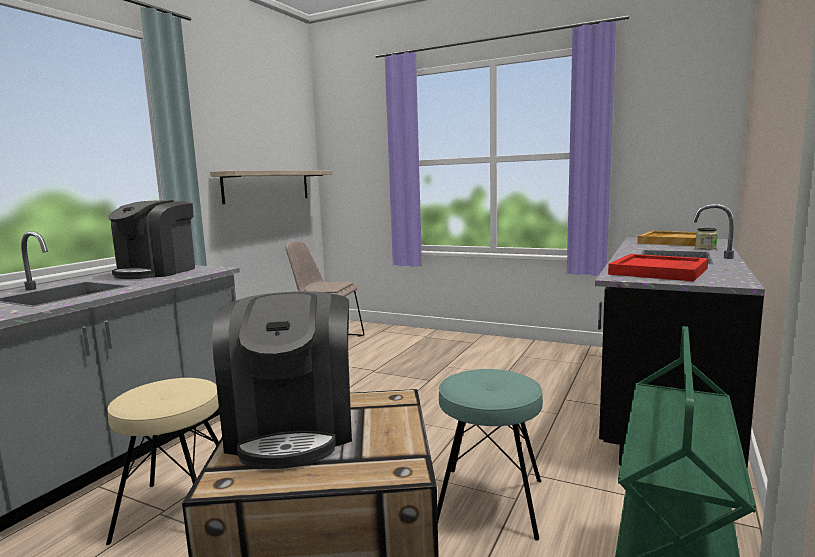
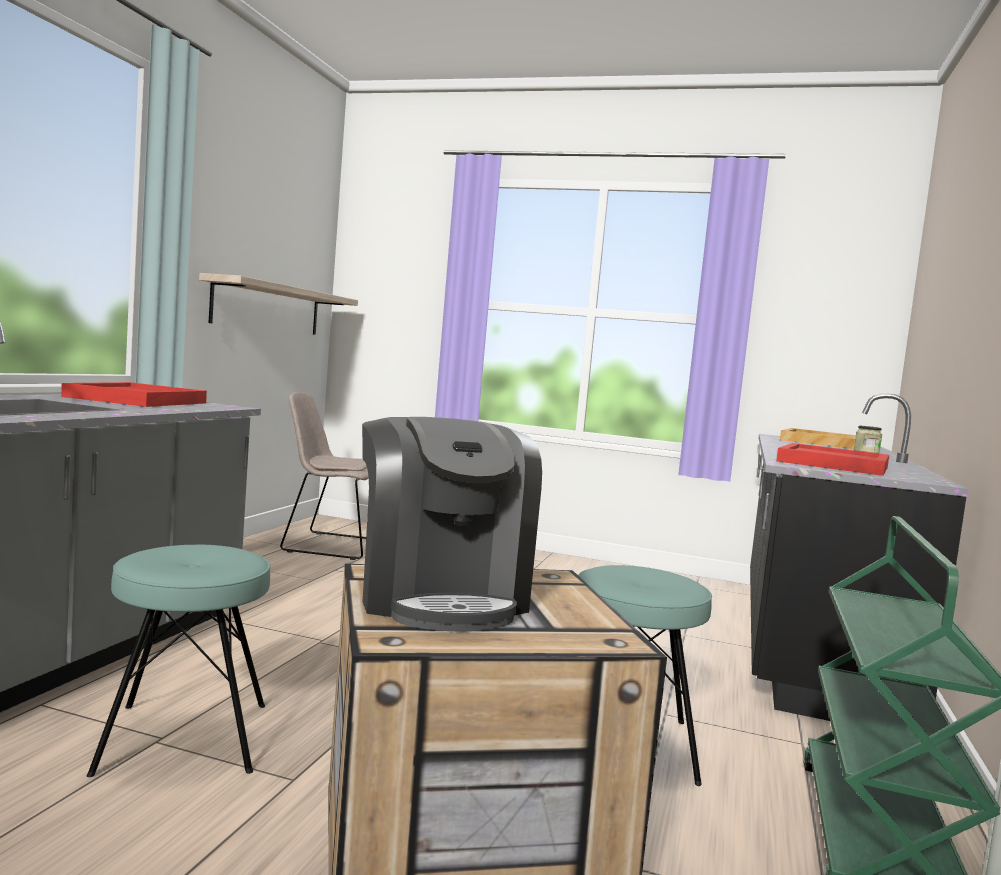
camera: 10 degrees left, 5 degrees down
beige stool [106,378,219,545] -> turquoise stool [87,545,270,777]
coffee machine [108,200,195,279] -> red tray [61,382,207,407]

